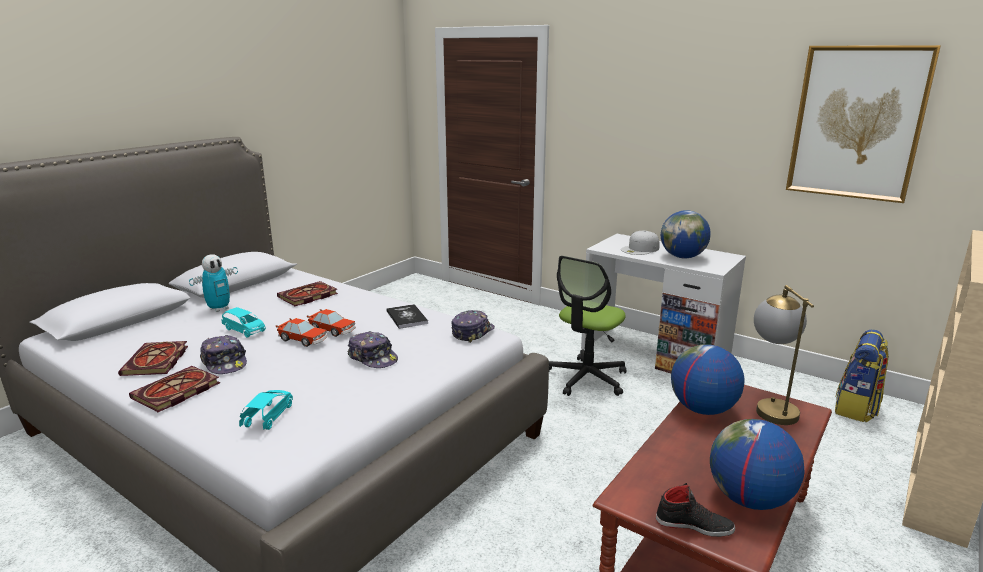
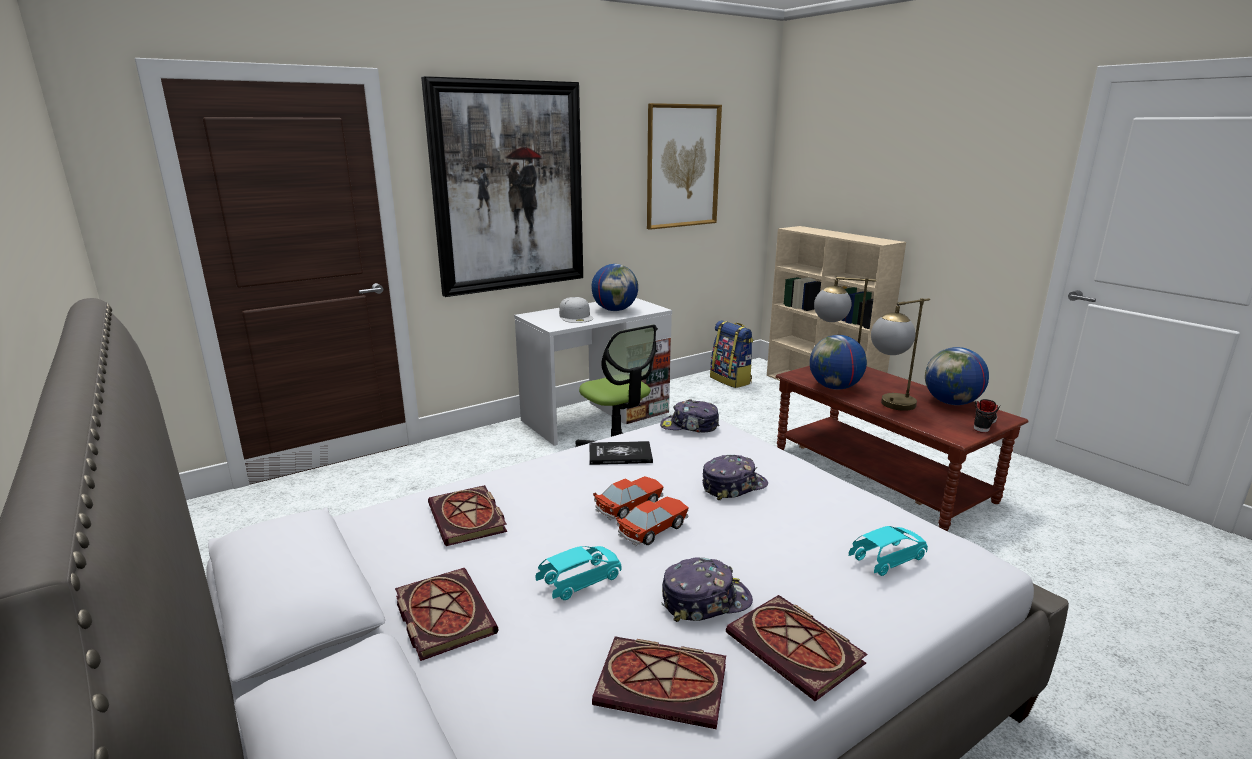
camera: 70 degrees left, 0 degrees up
toy robot [189,254,238,312] -> book [395,568,499,661]
turquoise toy car [239,390,293,430] -> turquoise toy car turned 120 degrees clockwise [849,526,928,576]
cap [451,310,495,343] -> cap turned 45 degrees counterclockwise [660,399,719,433]
none -> picture [421,76,583,297]
none -> table lamp [871,298,930,411]

